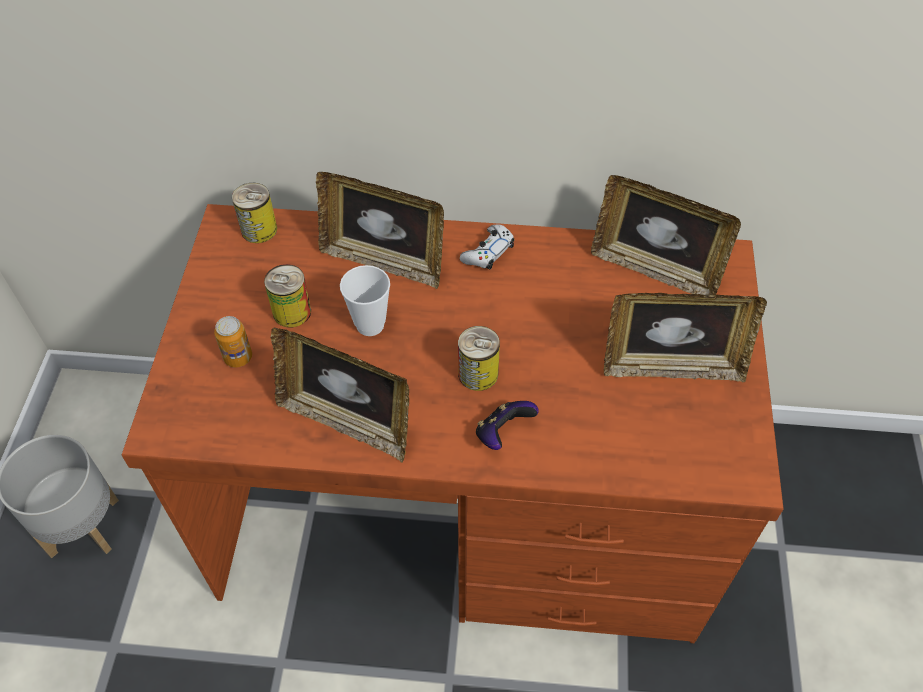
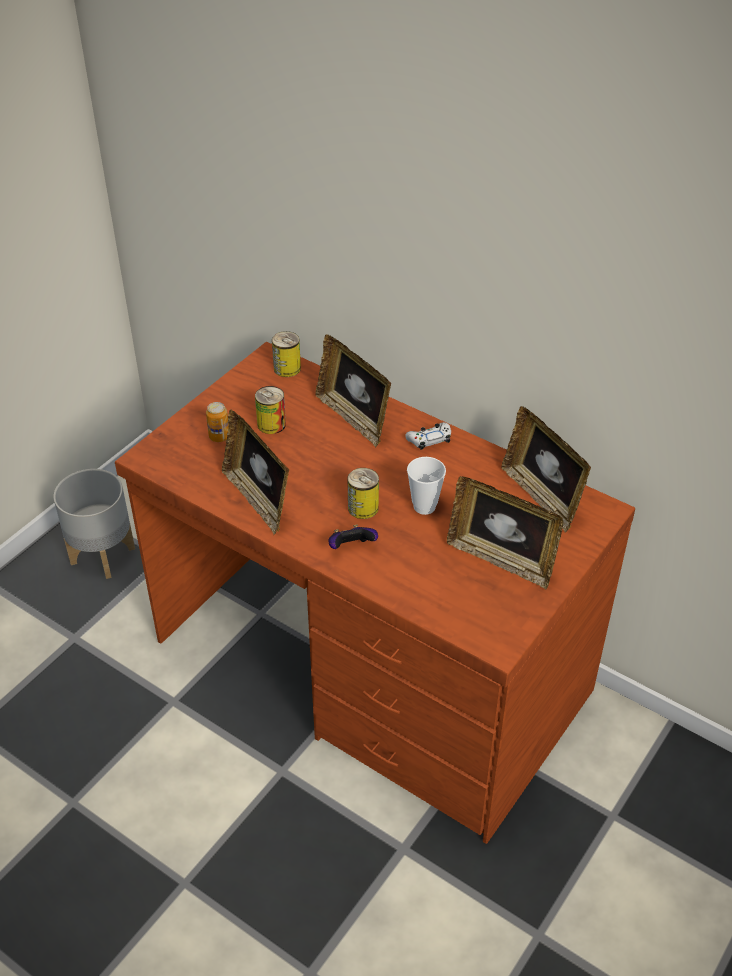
camera: 30 degrees right, 10 degrees down
cup [340,265,390,336] -> cup moved to [407,457,446,515]

